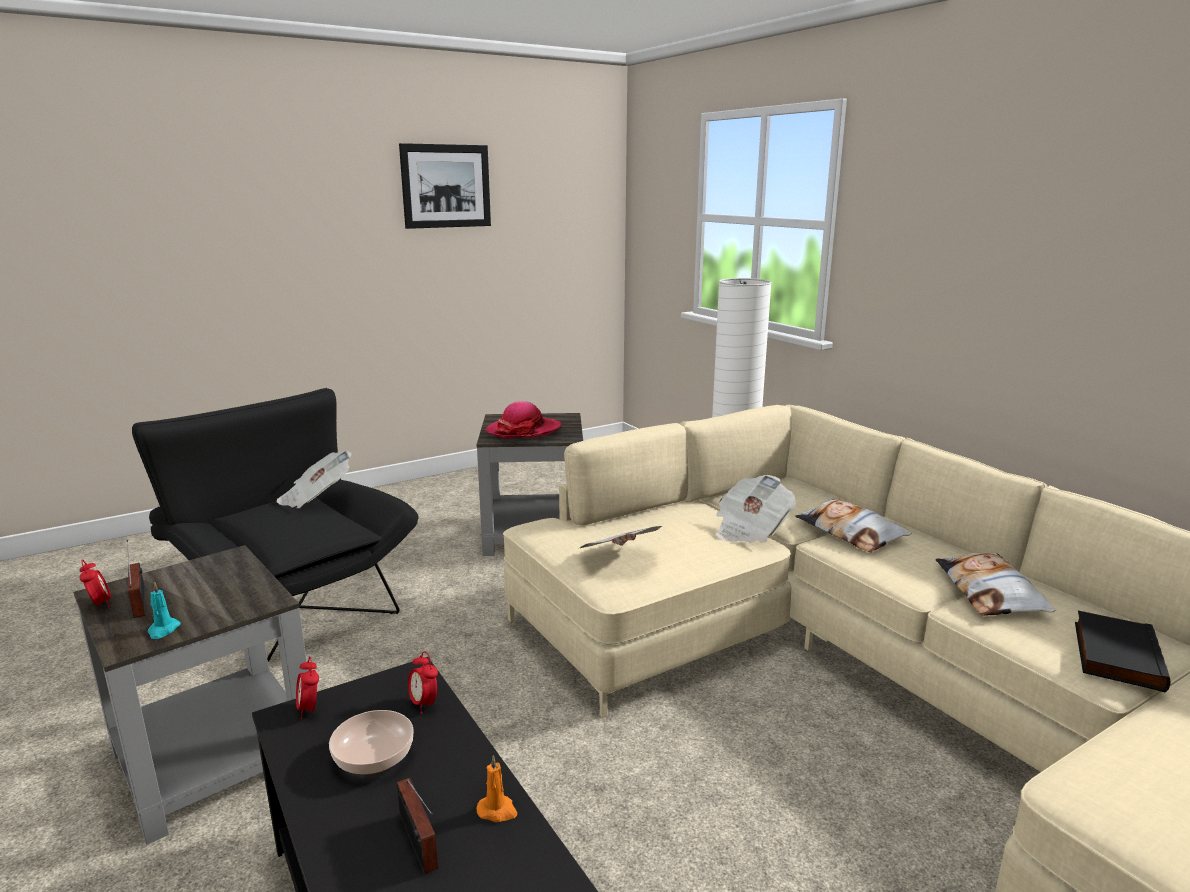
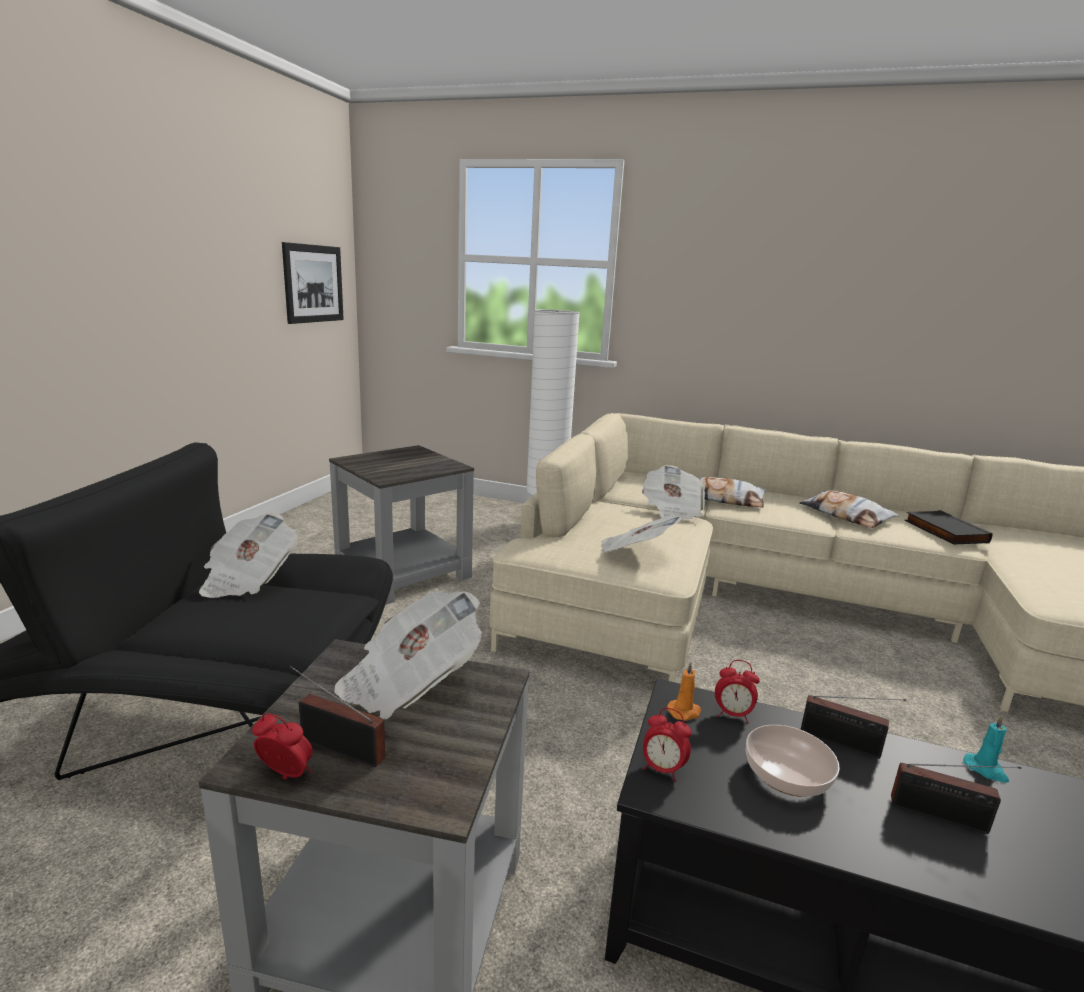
camera: 40 degrees left, 0 degrees up
turquoise candle [147,582,181,639] -> turquoise candle moved to [963,715,1009,783]
picture [399,143,491,229] -> picture moved to [282,242,344,324]
orange candle [477,755,517,822] -> orange candle moved to [667,662,702,721]
hat [485,401,562,439] -> none
none -> newspaper [334,591,482,719]
none -> radio [801,695,906,759]

